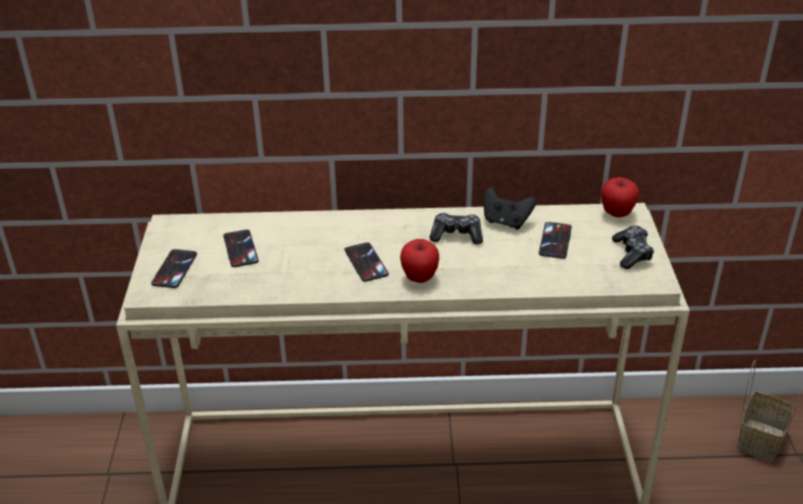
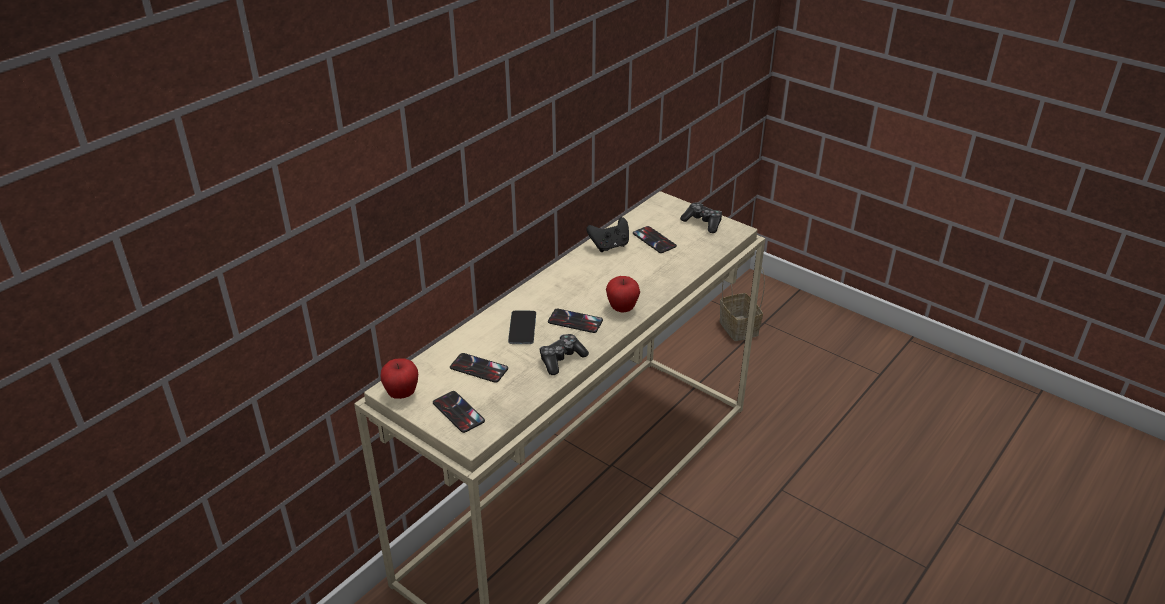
camera: 50 degrees left, 0 degrees up
game controller [429,213,483,245] -> game controller moved to [539,334,589,375]
apple [601,177,639,217] -> apple moved to [381,358,418,399]
none -> phone [508,310,536,344]

